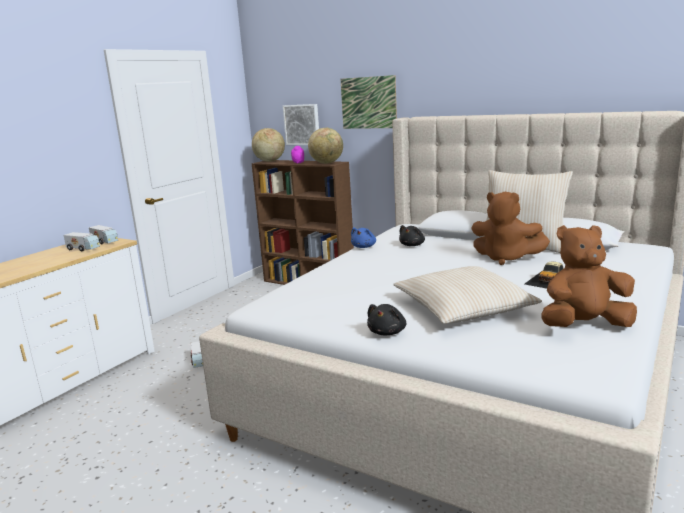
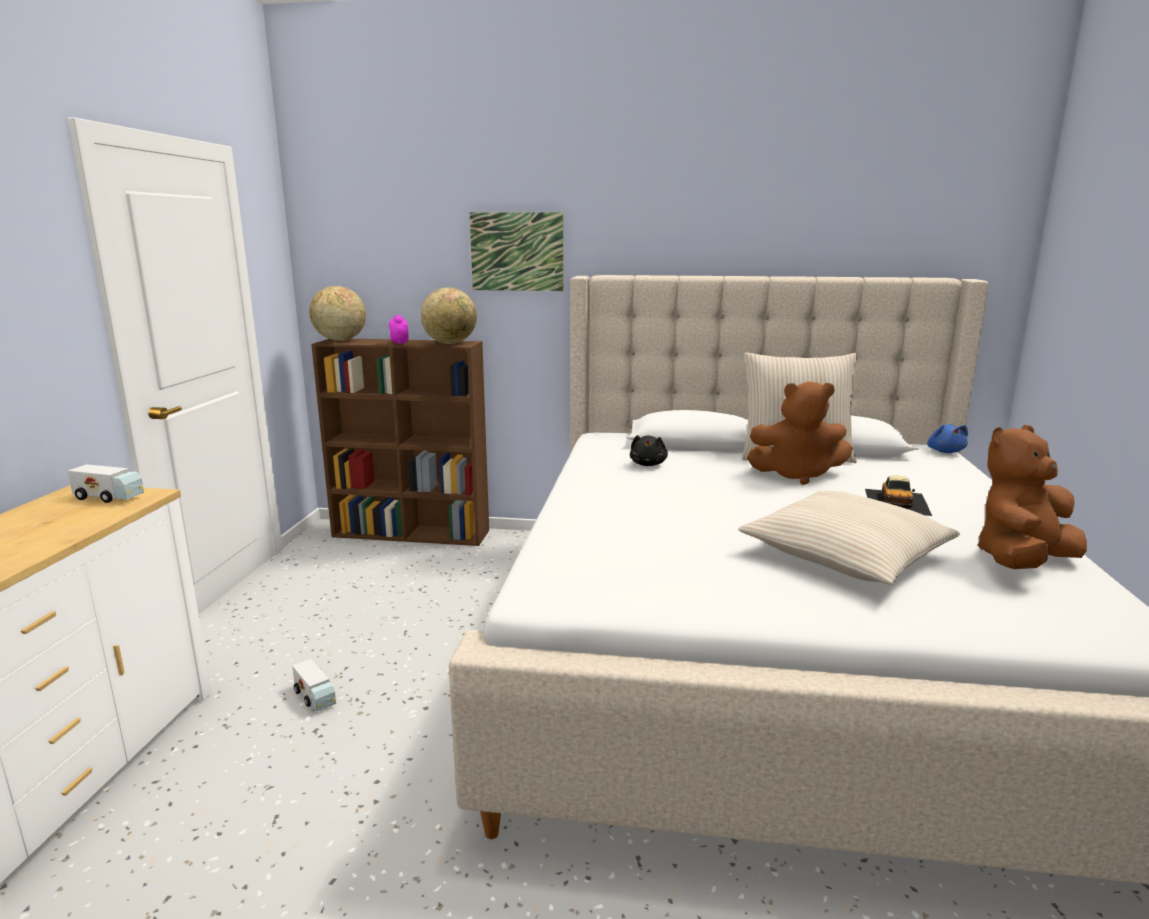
camera: 25 degrees left, 0 degrees up
toy truck [64,232,100,252] -> none
picture [283,104,319,145] -> none
blue plush toy [351,227,376,248] -> blue plush toy moved to [927,424,968,453]
black plush toy [367,304,406,335] -> none

